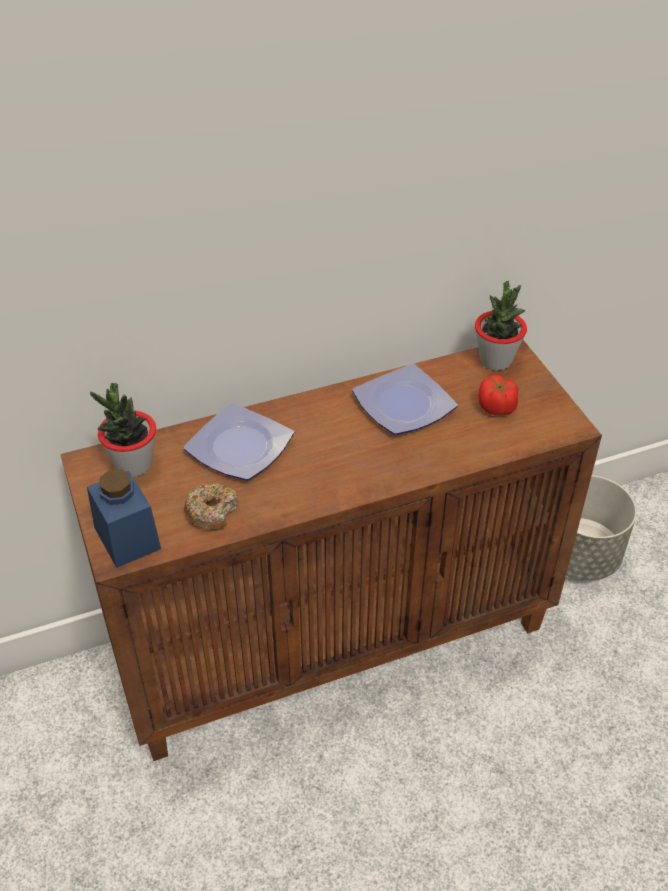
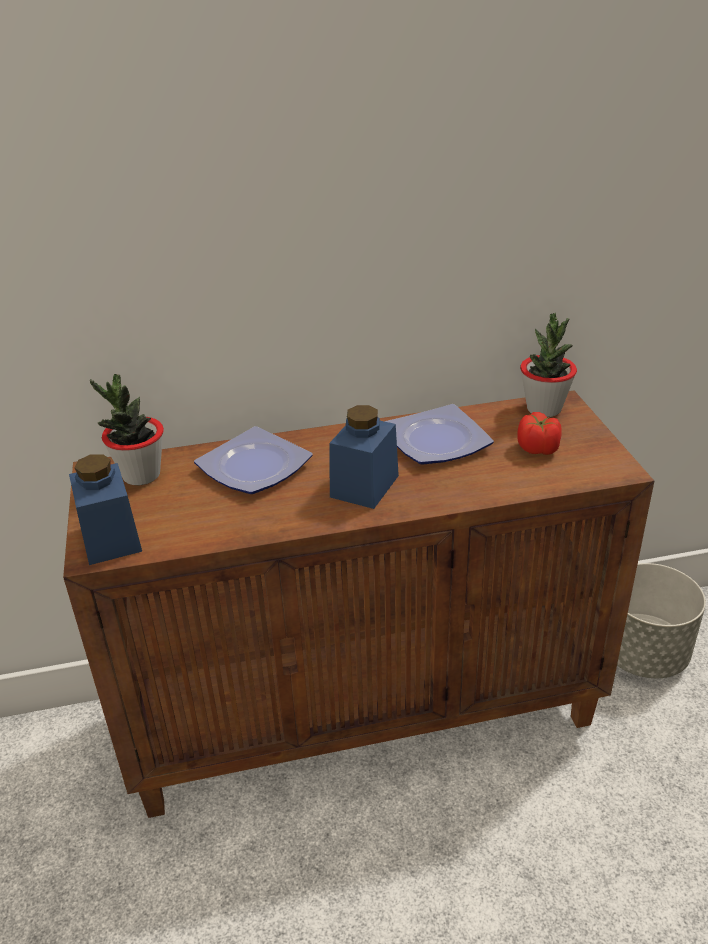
camera: 10 degrees right, 10 degrees down
donut [184,483,239,531] -> none
none -> blue jar [329,405,399,509]

